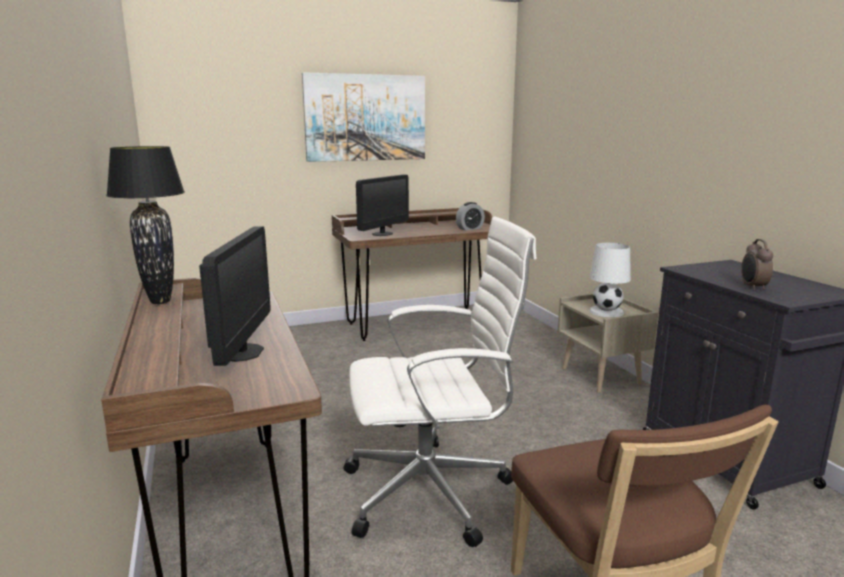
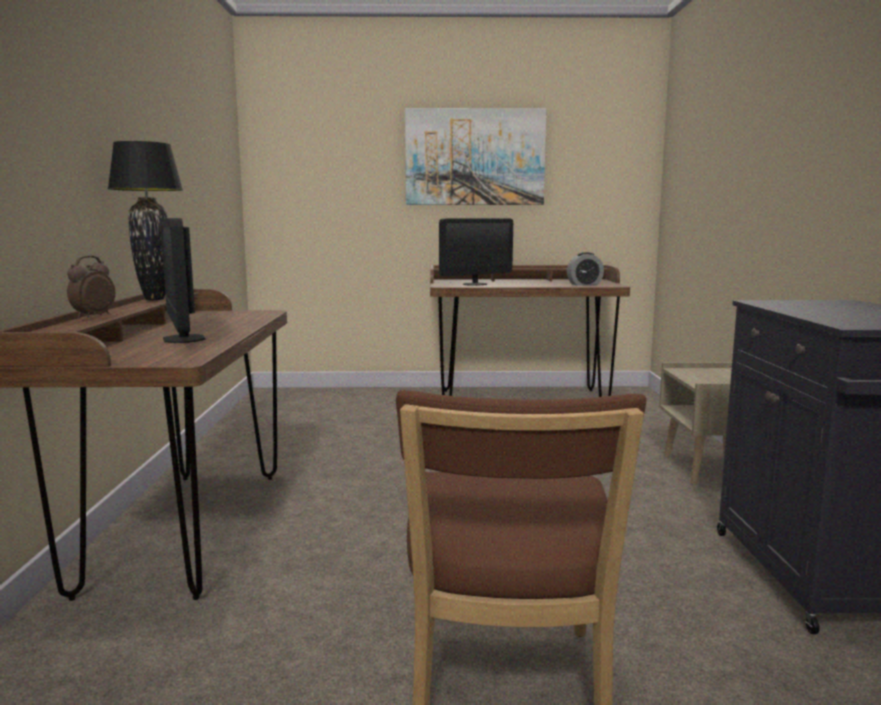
camera: 20 degrees right, 5 degrees down
monitor [199,226,270,366] -> monitor turned 135 degrees clockwise [160,218,205,343]
white office chair [343,216,536,547] -> none
white table lamp [589,243,631,317] -> none
alarm clock [741,239,773,291] -> alarm clock moved to [67,256,115,318]

